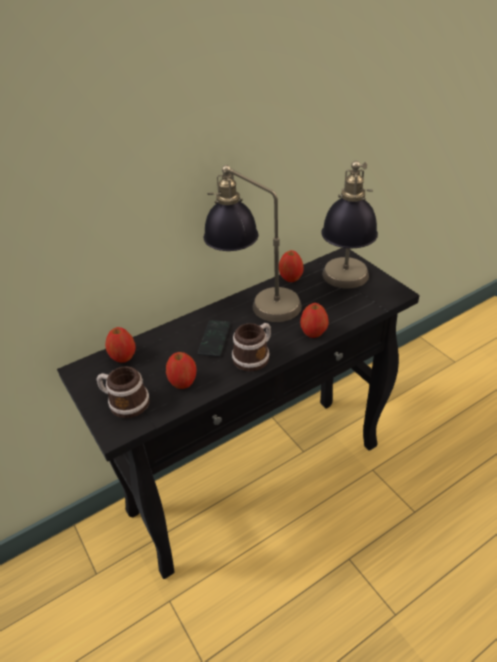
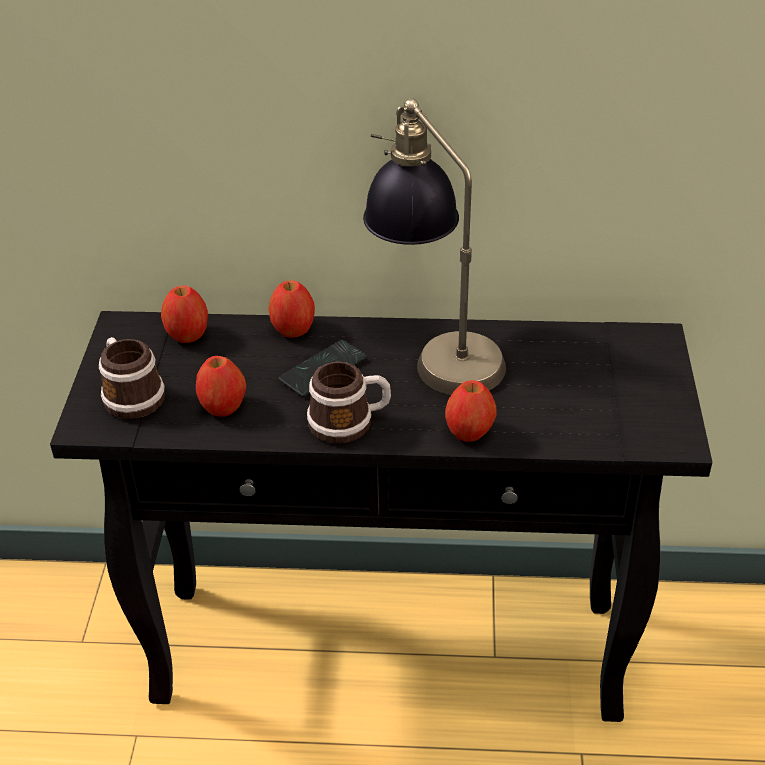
camera: 35 degrees right, 0 degrees up
apple [279,250,304,282] -> apple moved to [268,280,315,338]
table lamp [321,161,378,289] -> none

